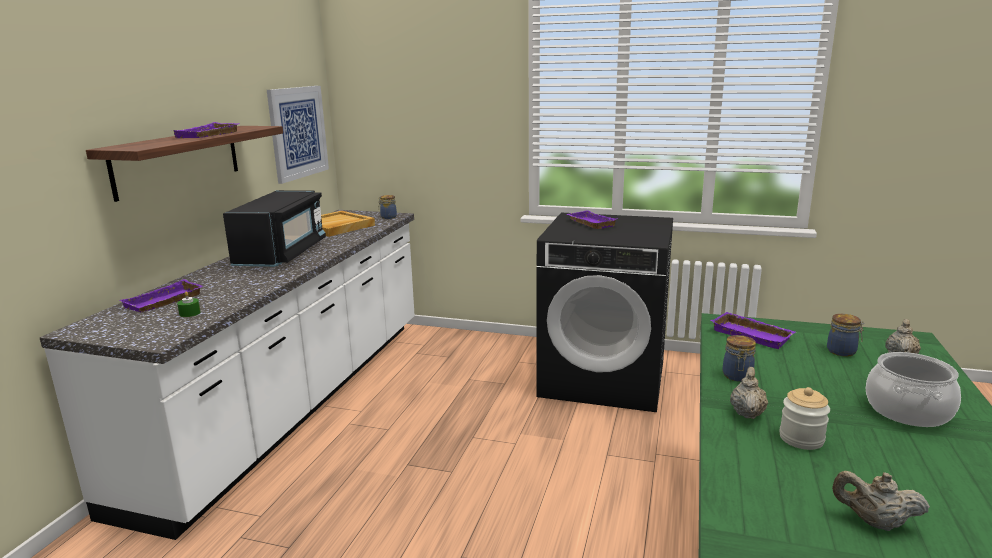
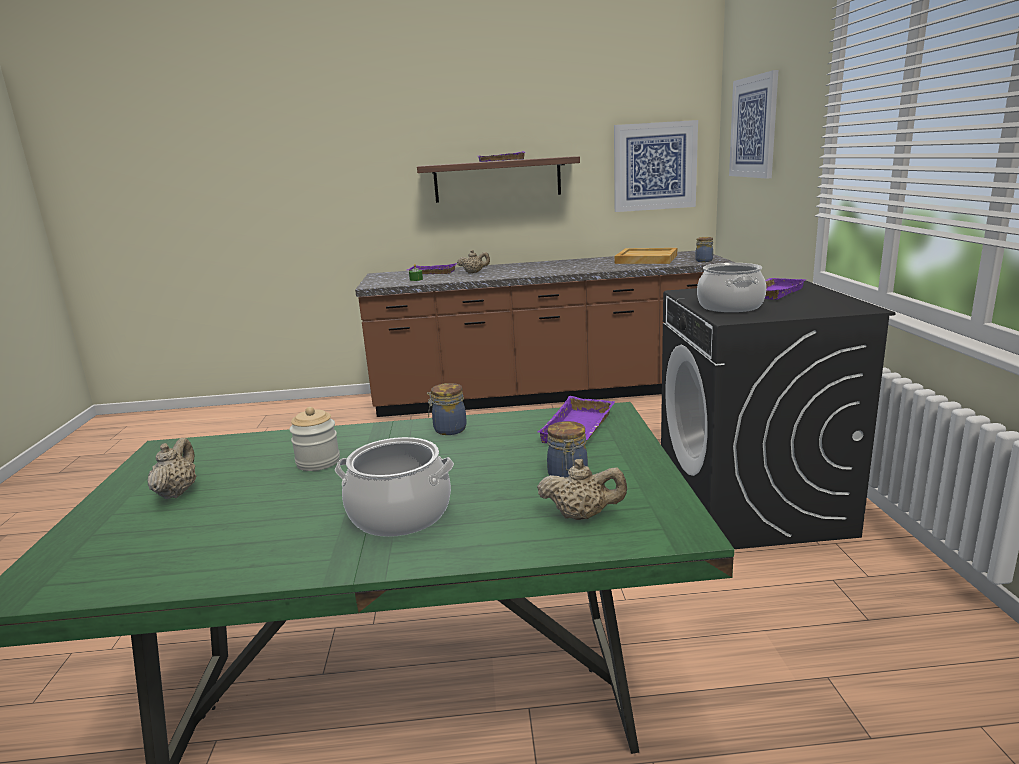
camera: 70 degrees right, 0 degrees up
white counter [40,210,415,540] -> brown counter [355,251,736,417]
black microwave [223,190,326,267] -> none
beige teapot [730,367,768,419] -> beige teapot moved to [457,250,490,274]
none -> cooking pot [697,263,766,313]
none -> picture [729,70,778,179]

